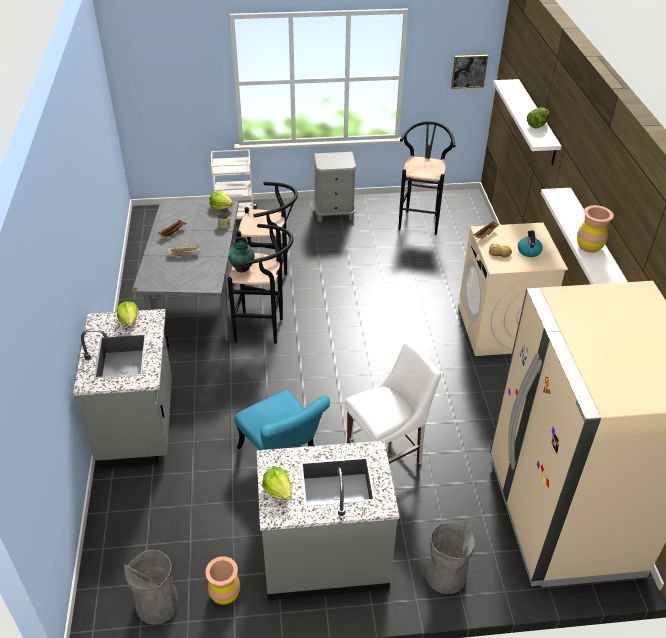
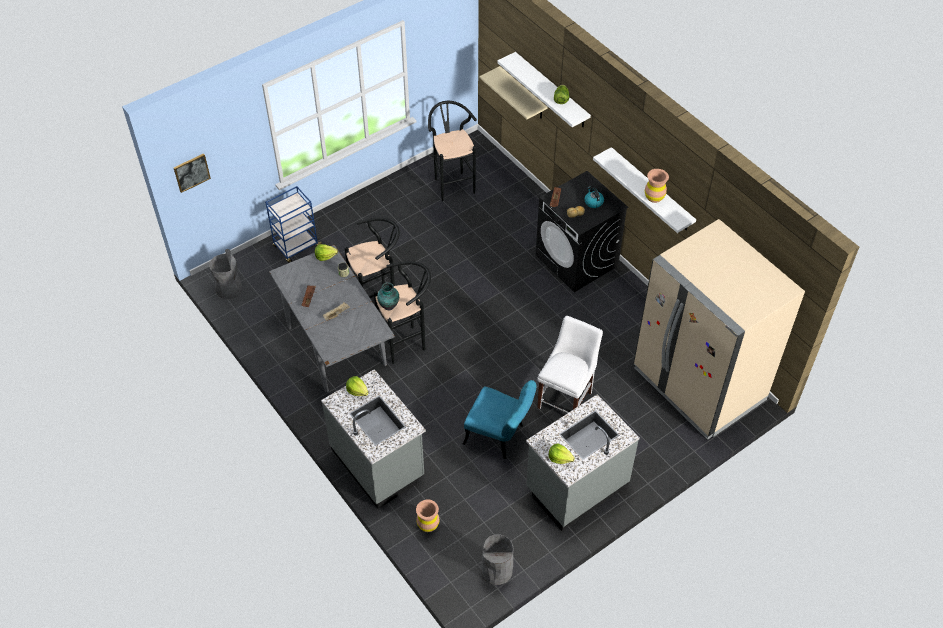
camera: 30 degrees left, 10 degrees up
brown vase [205,556,240,605] -> brown vase moved to [416,500,439,532]
white cart [211,150,259,219] -> blue cart [265,186,322,263]
grey nightstand [313,152,357,222] -> none
grey trash can [425,520,475,594] -> grey trash can moved to [209,249,242,300]
picture [451,55,488,89] -> picture moved to [174,153,211,193]
beige washing machine [458,223,568,356] -> black washing machine [536,171,628,292]
none -> beige shelf [480,66,548,119]

